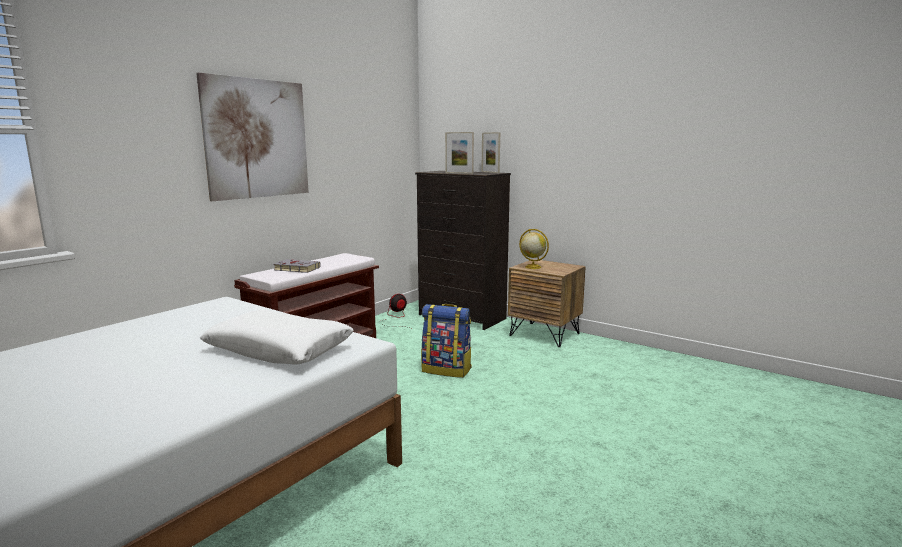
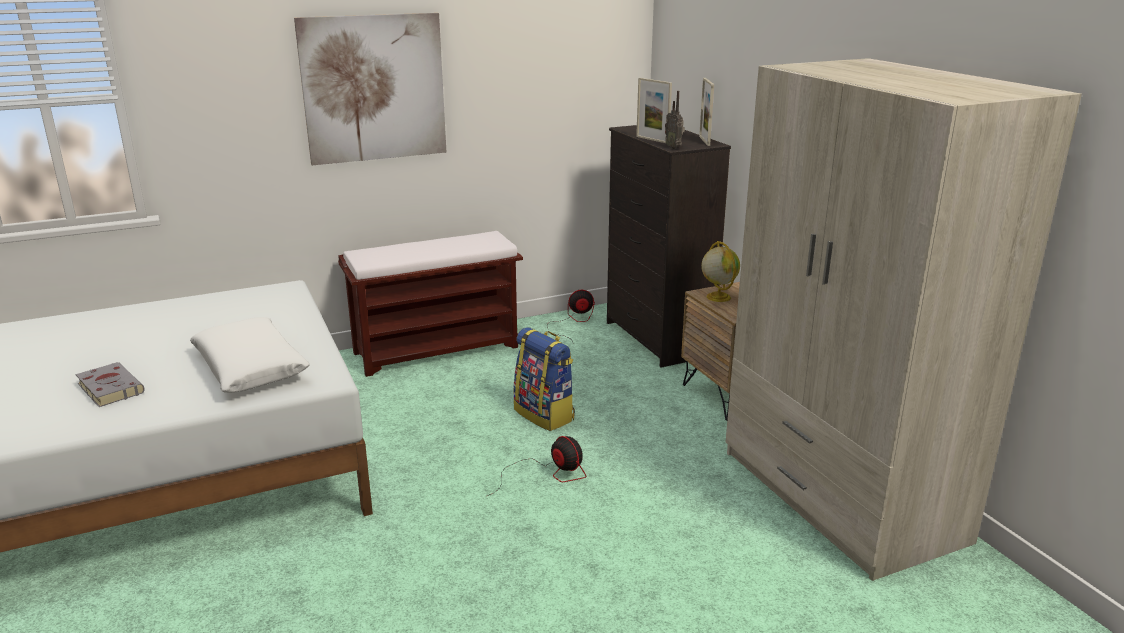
camera: 30 degrees right, 10 degrees up
grey book [274,259,321,273] -> grey book moved to [75,362,144,407]
none -> fan [487,436,587,496]
none -> radio [665,91,685,149]
none -> beige wardrobe [726,58,1082,581]

